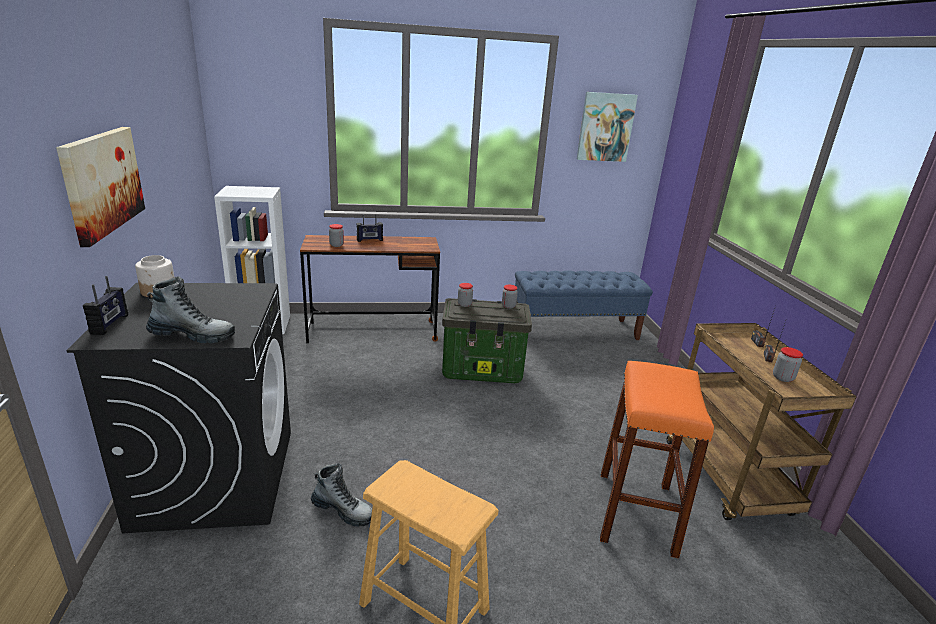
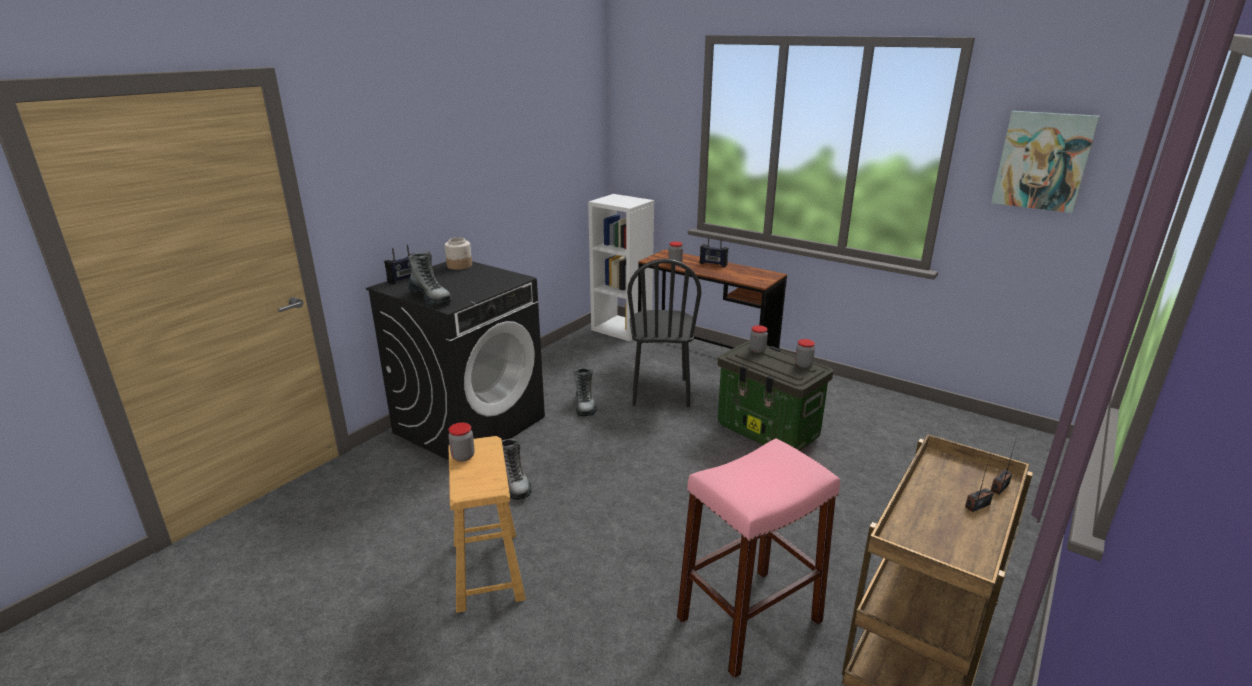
camera: 45 degrees right, 0 degrees up
picture [56,127,145,247] -> none
blue bench [515,271,653,340] -> none
orange stool [600,361,714,558] -> pink stool [677,438,840,678]
jar [773,347,803,382] -> jar moved to [448,423,475,462]
none -> boot [573,368,597,416]
none -> black chair [627,259,702,407]

